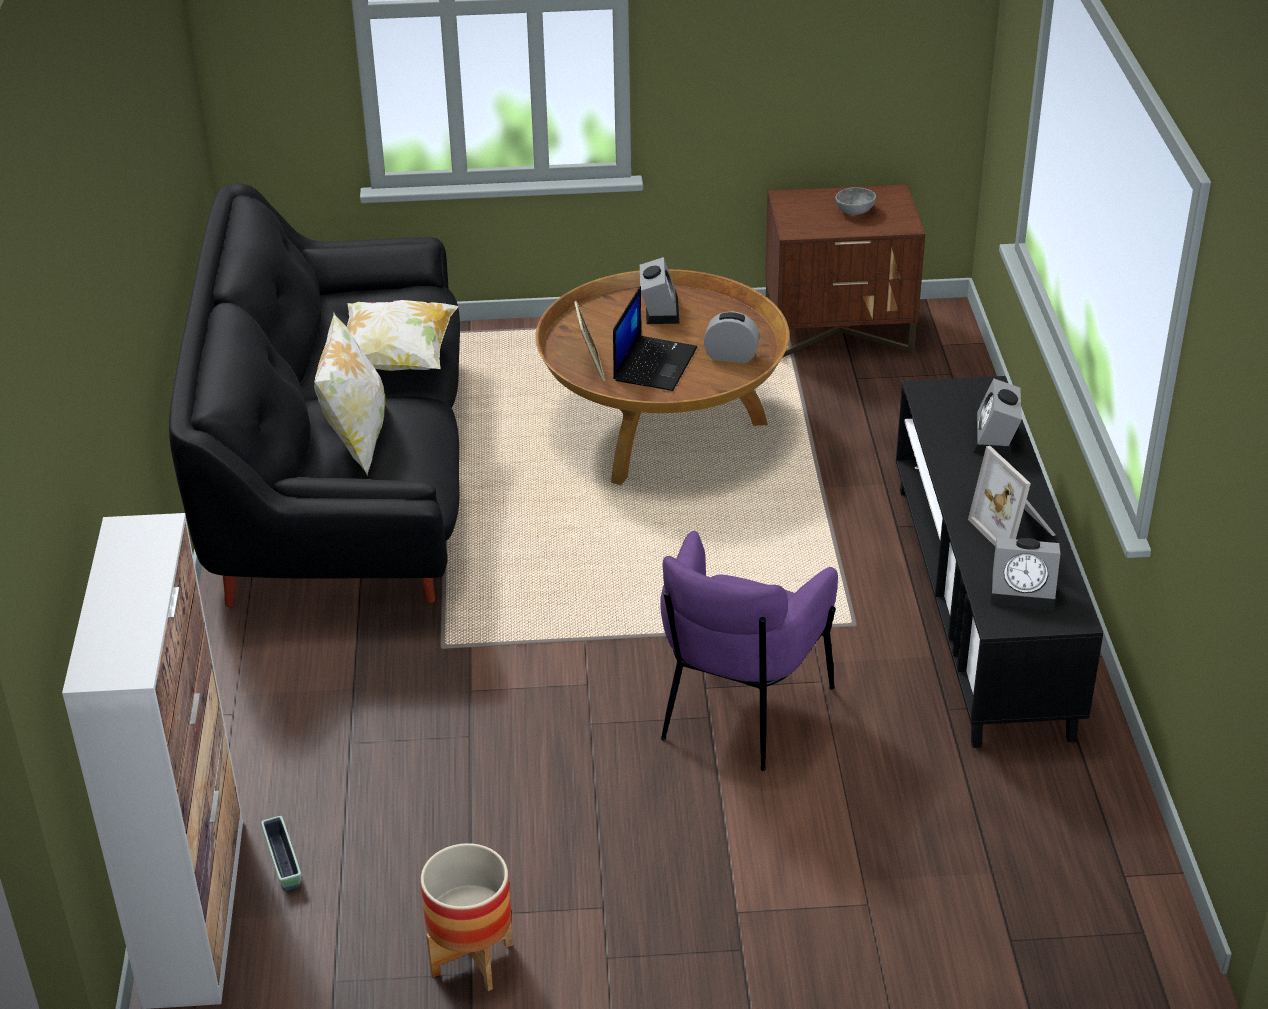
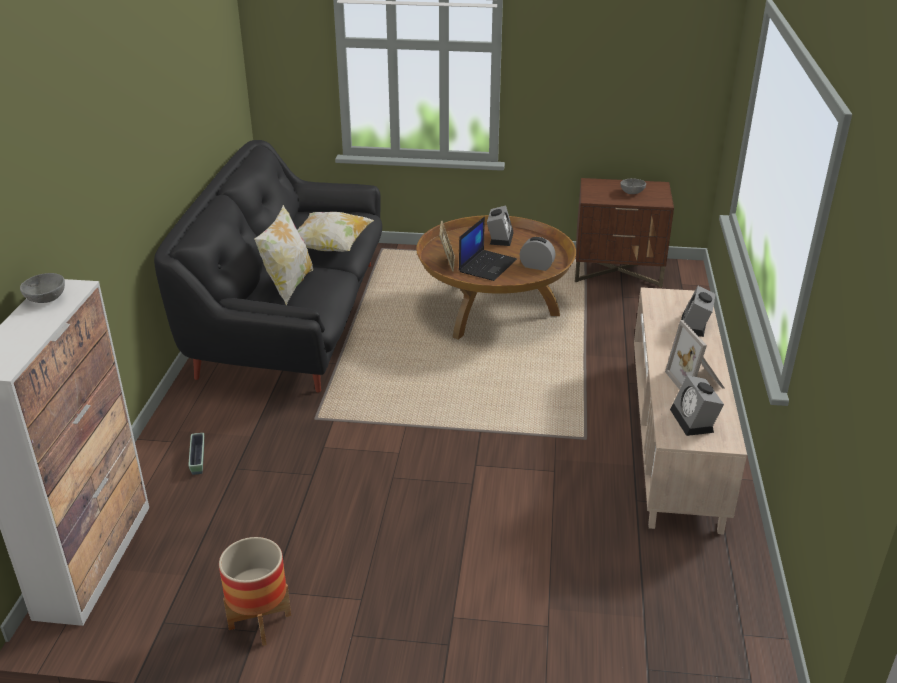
camera: 10 degrees right, 5 degrees down
planter [261,816,301,891] -> planter moved to [188,433,204,475]
purple armchair [660,531,838,771] -> none
black tv stand [896,376,1104,748] -> beige tv stand [634,287,747,535]
alarm clock [991,538,1060,611] -> alarm clock turned 60 degrees clockwise [670,375,724,436]
none -> grey bowl [20,273,65,303]

